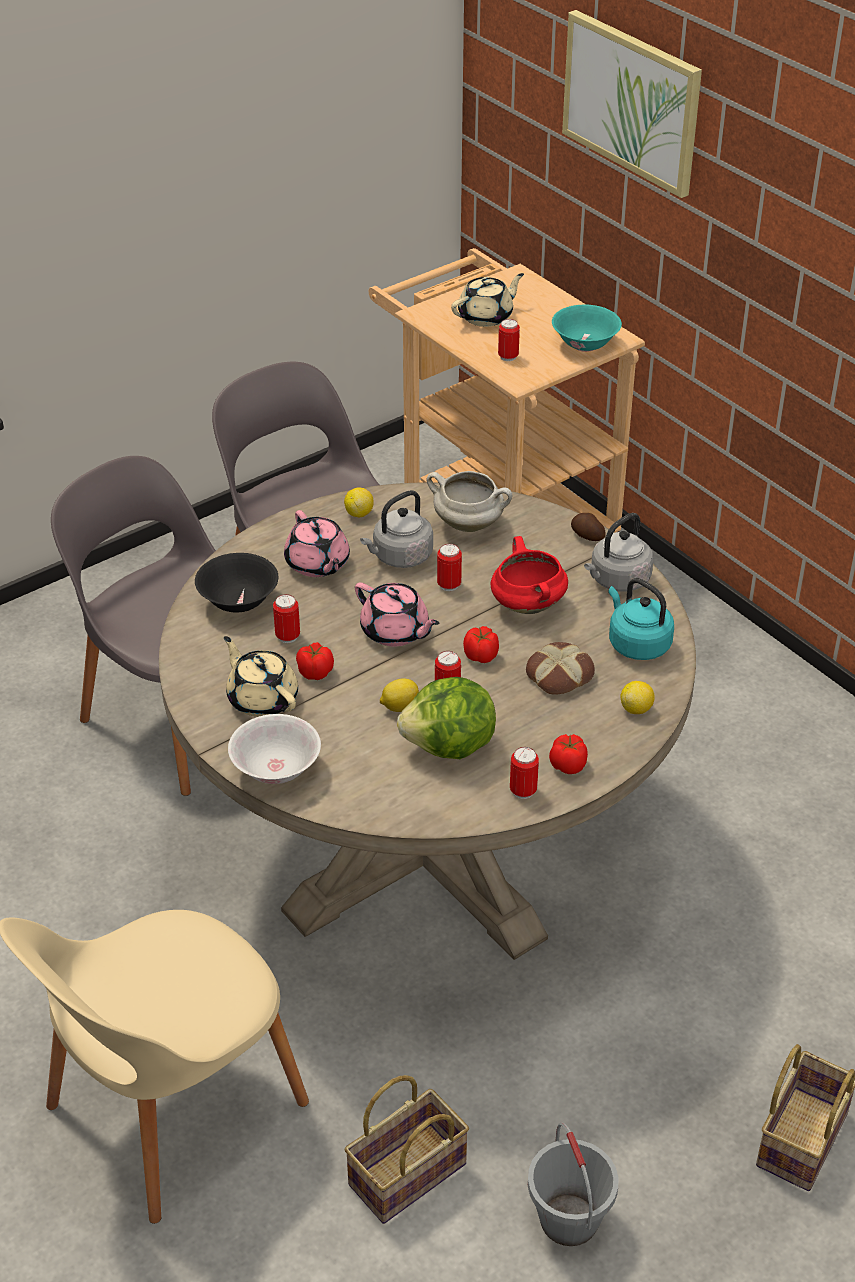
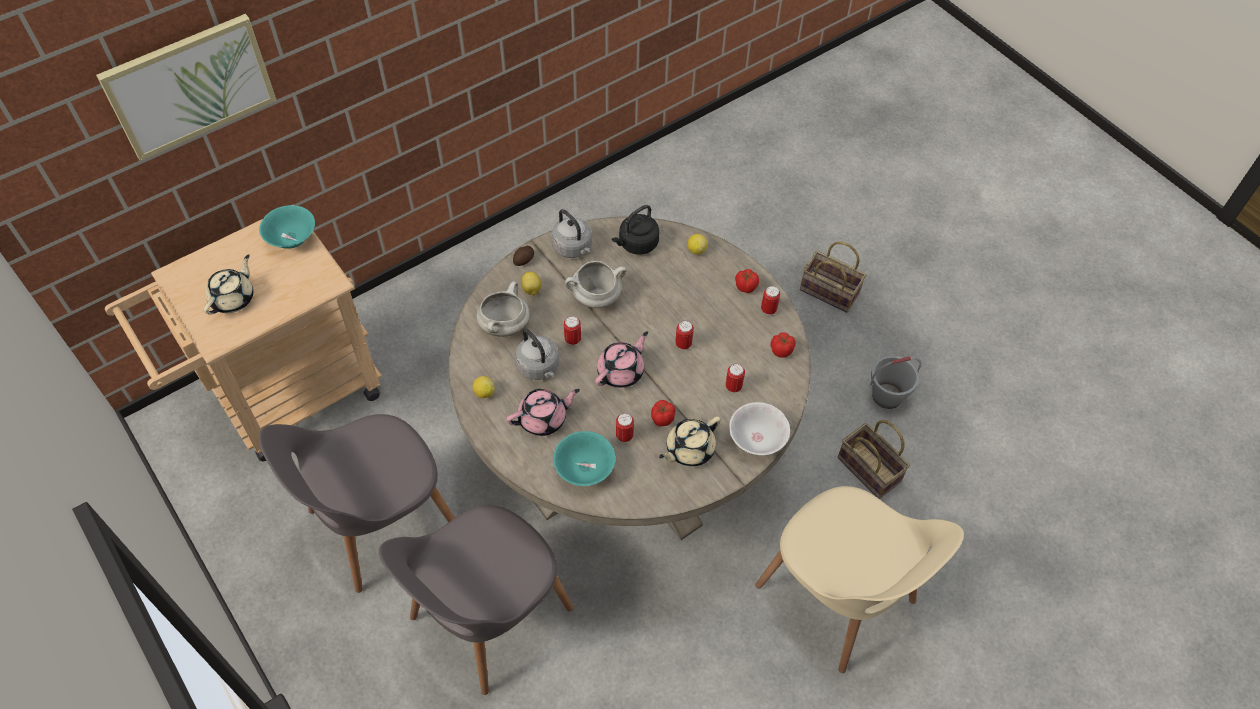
camera: 90 degrees left, 15 degrees up
black bowl [195,553,278,613] -> turquoise bowl [553,431,615,486]
lemon [380,678,419,712] -> lemon moved to [521,272,542,295]
lettuce [397,677,496,759] -> none
beige teapot [451,273,524,327] -> beige teapot turned 60 degrees clockwise [203,254,254,315]
tomato [463,626,499,663] -> tomato moved to [771,332,796,358]
red cooking pot [491,536,568,614] -> white cooking pot [565,261,627,308]
can [498,319,520,361] -> can moved to [725,364,745,393]
bread [526,642,595,695] -> none
turquoise kettle [608,578,674,660] -> black kettle [612,205,660,255]

